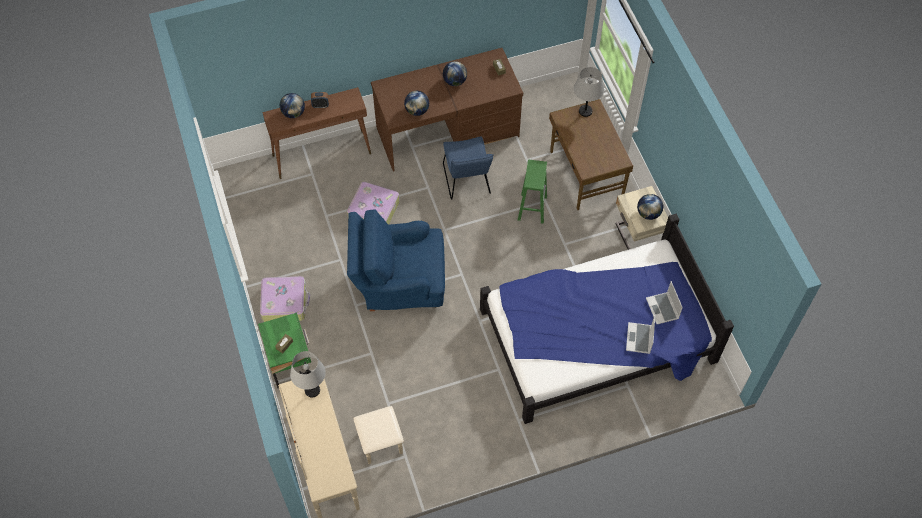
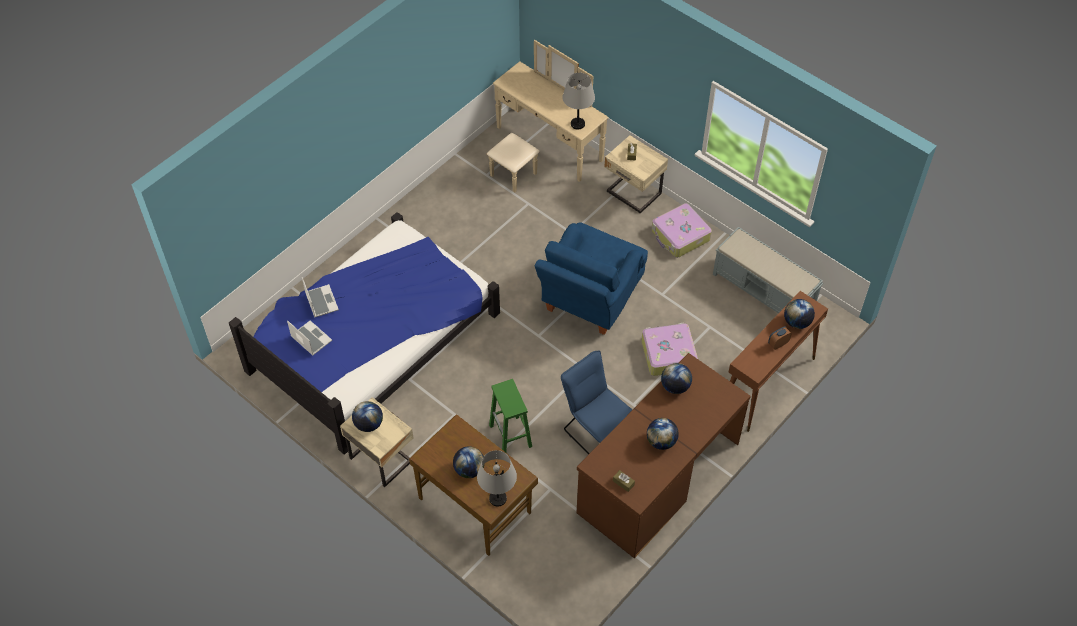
camera: 150 degrees right, 5 degrees down
green nightstand [258,313,311,388] -> beige nightstand [604,135,668,213]
blue armchair [347,210,445,311] -> blue armchair turned 150 degrees clockwise [535,222,648,335]
none -> globe [453,446,485,478]
none -> grey bench [713,227,823,313]

